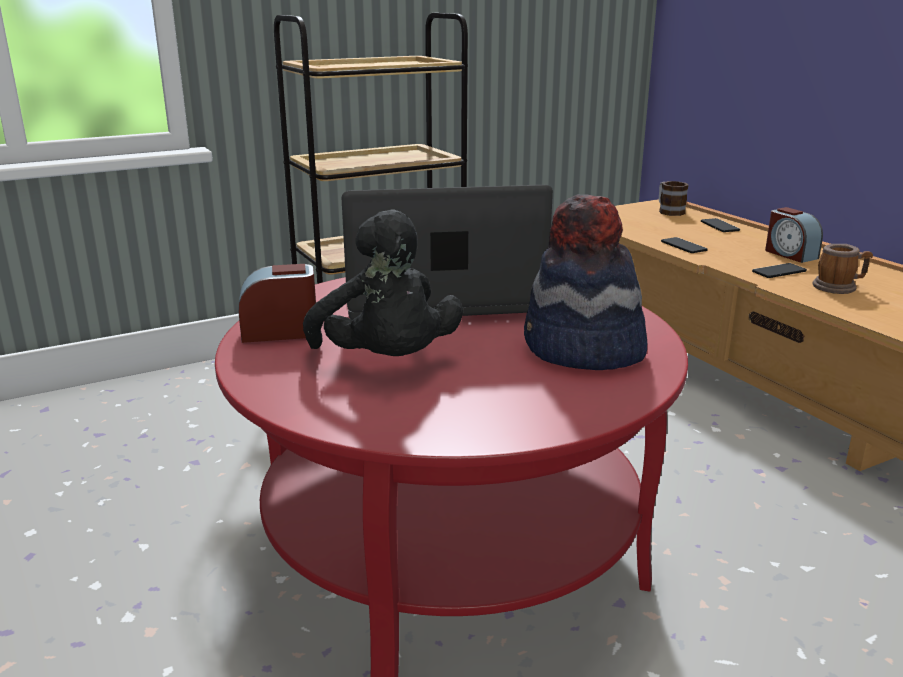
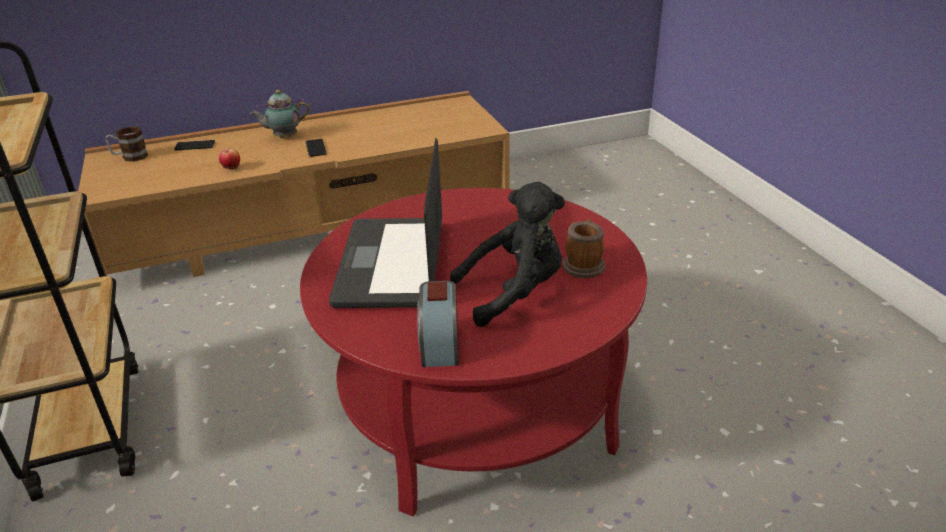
camera: 80 degrees left, 10 degrees up
hat [524,194,647,370] -> none
phone [661,237,708,253] -> apple [219,148,240,169]
alarm clock [765,207,823,263] -> teapot [250,90,310,138]
mug [812,244,873,294] -> mug moved to [562,218,605,278]

